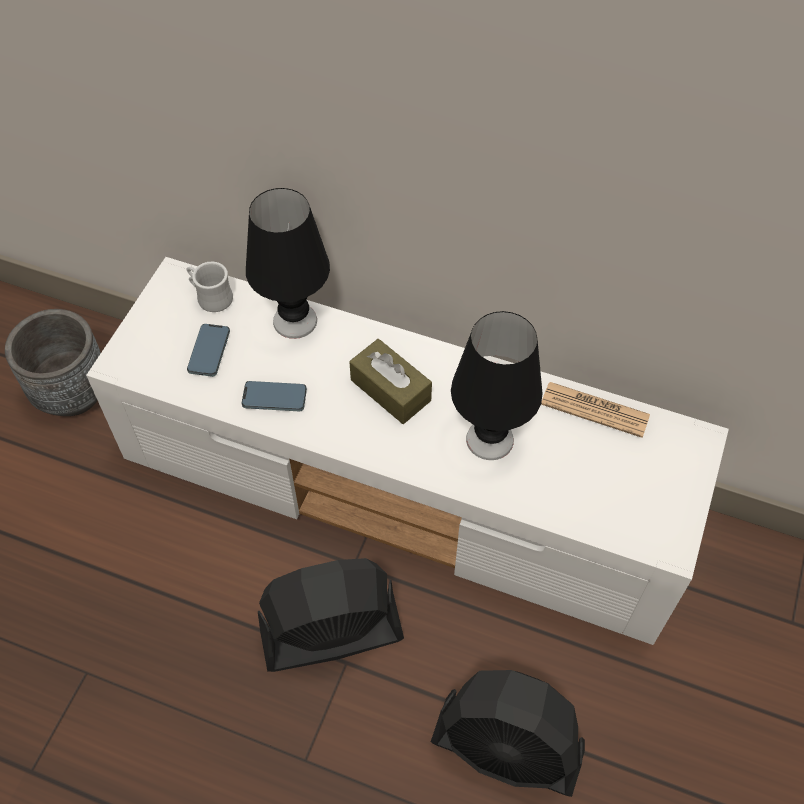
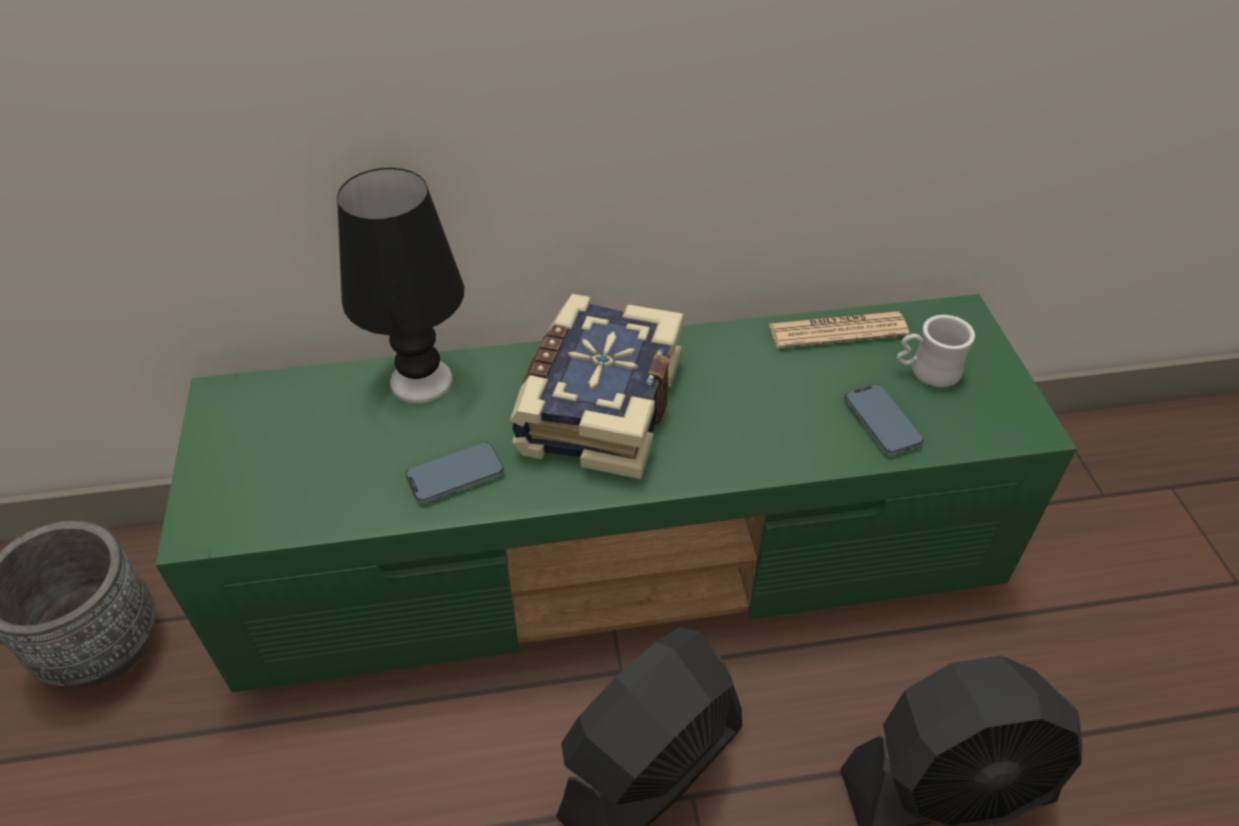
camera: 30 degrees left, 10 degrees down
white tv stand [86,257,729,645] -> green tv stand [155,294,1077,693]
white mug [187,262,233,312] -> white mug moved to [896,315,975,388]
phone [187,324,230,377] -> phone moved to [844,384,924,456]
brown tissue box [349,339,432,424] -> book [510,294,684,479]
black table lamp [451,311,543,460] -> none

